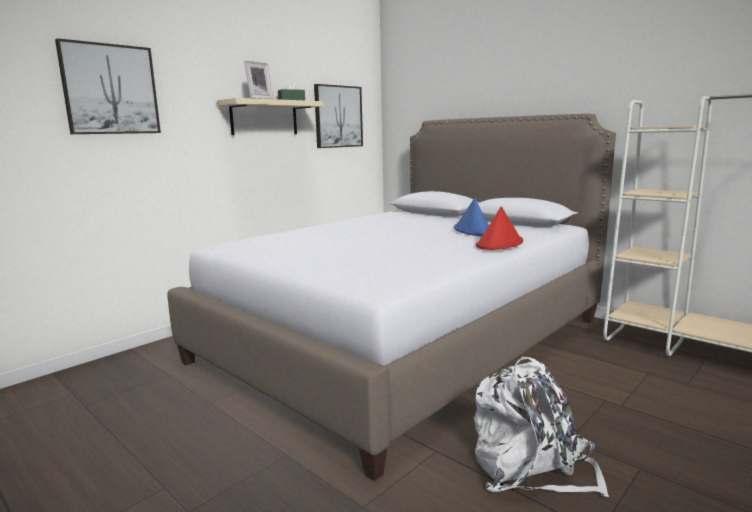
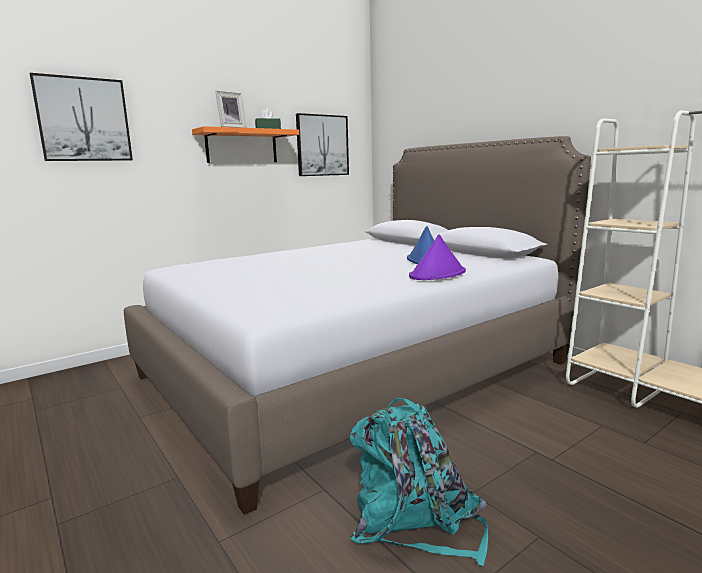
camera: 10 degrees right, 0 degrees up
beige shelf [217,98,324,135] -> orange shelf [192,126,299,163]
white backpack [474,357,609,497] -> turquoise backpack [350,398,488,566]
red hat [476,207,523,250] -> purple hat [409,235,466,280]

